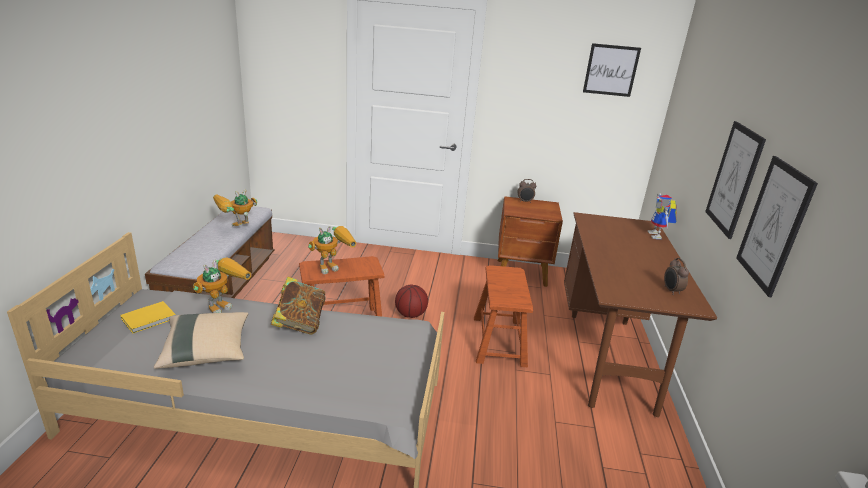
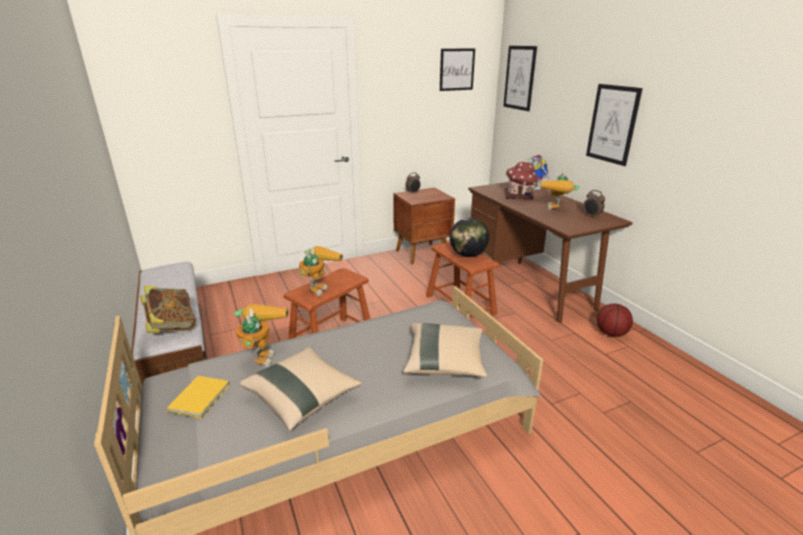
camera: 30 degrees left, 0 degrees up
toy robot [213,189,257,226] -> toy robot moved to [541,170,580,210]
book [271,276,326,335] -> book moved to [140,286,196,333]
basketball [395,285,428,318] -> basketball moved to [597,303,633,337]
picture [736,156,818,297] -> picture moved to [503,46,537,111]
none -> beige pillow [403,323,487,377]
none -> globe [450,218,489,257]
none -> toy house [505,162,538,201]

